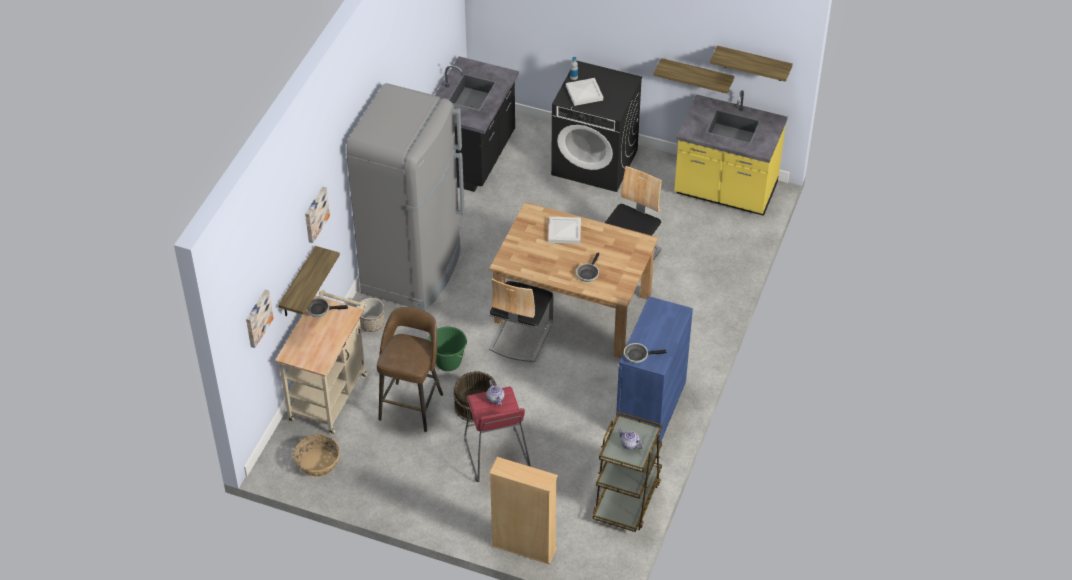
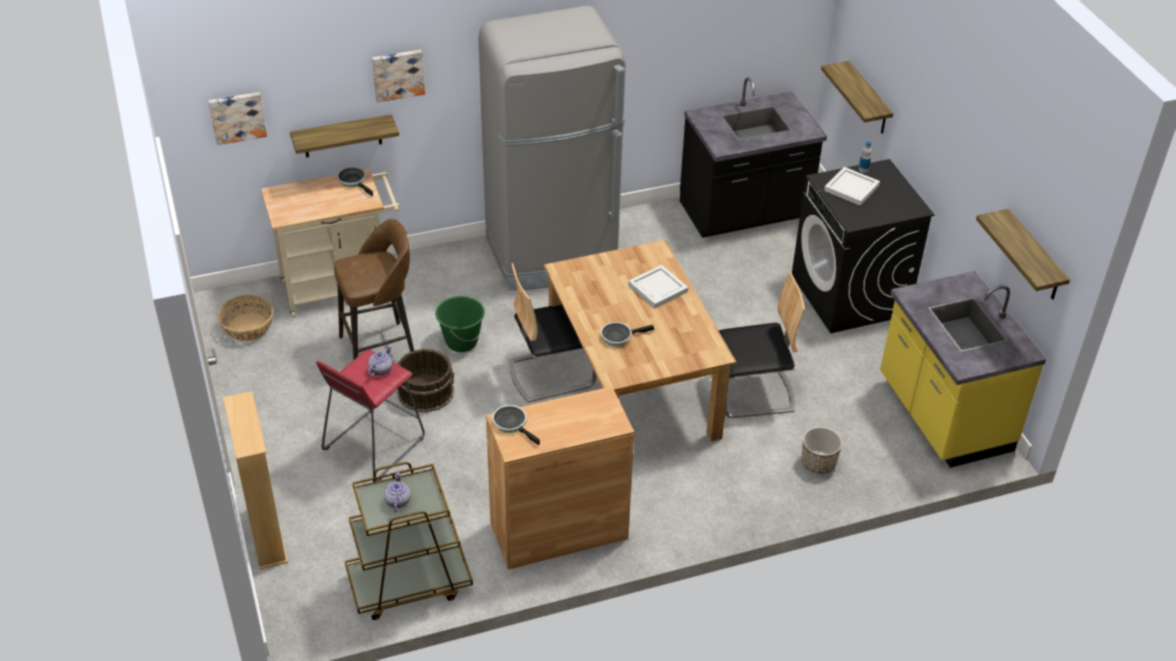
camera: 50 degrees right, 5 degrees down
planter [357,298,385,332] -> planter moved to [801,427,842,474]
blue cabinet [616,296,693,444] -> brown cabinet [486,386,634,570]
shelf [653,58,734,94] -> shelf moved to [821,61,893,134]

